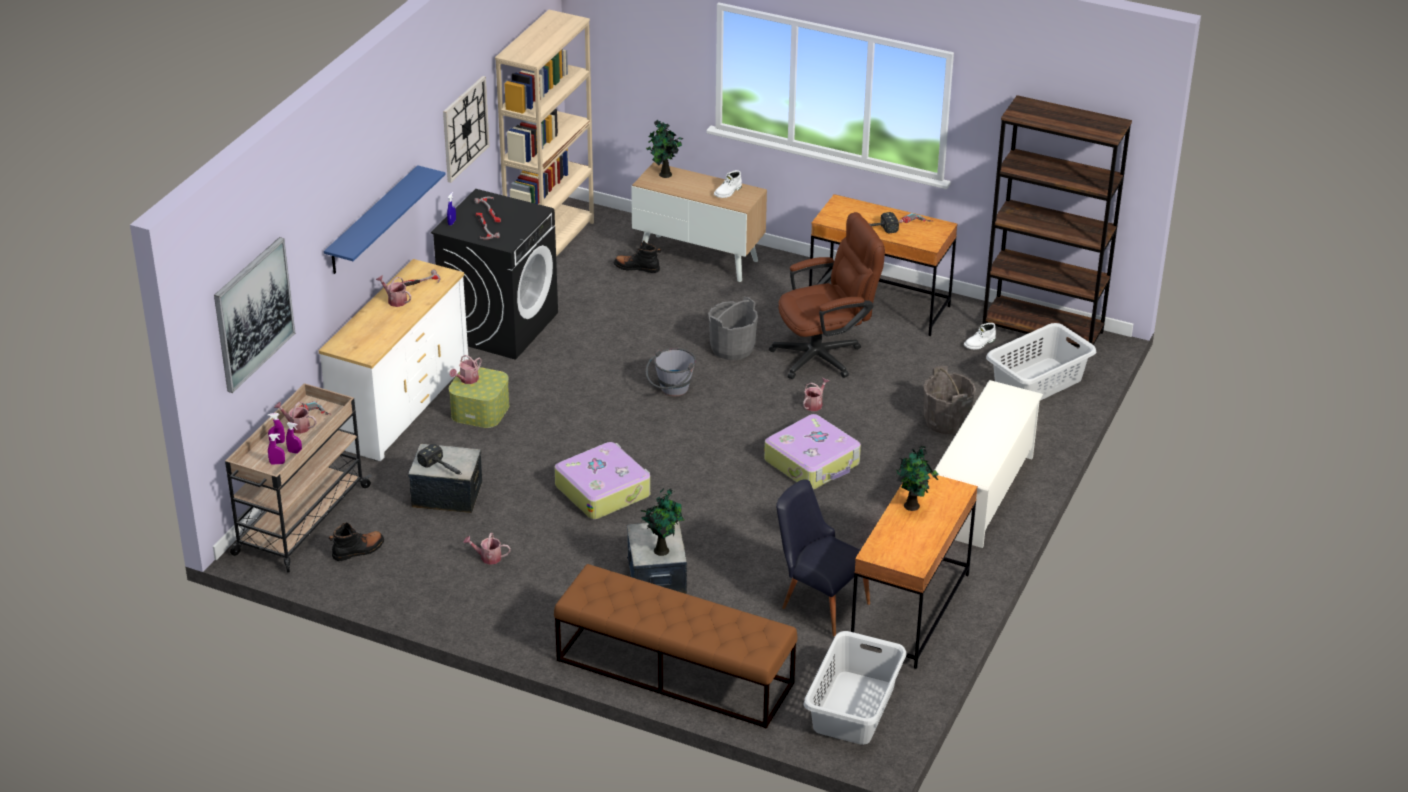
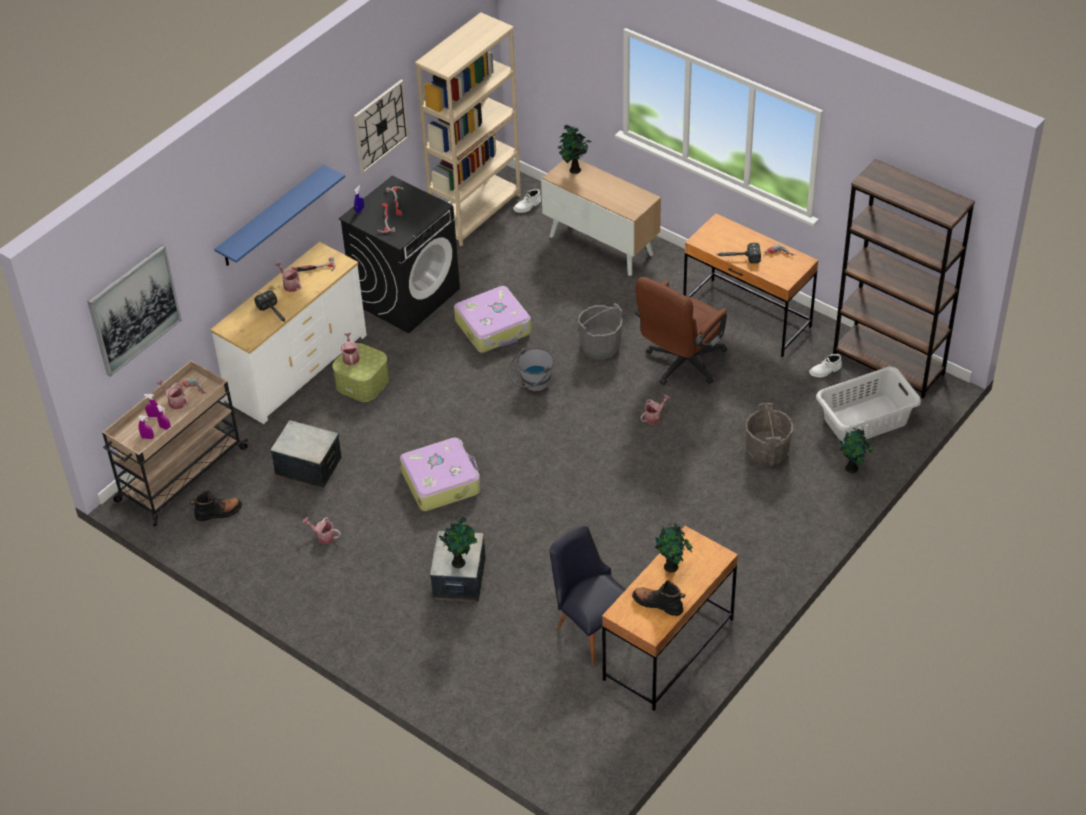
camera: 15 degrees right, 10 degrees up
hammer [417,444,461,475] -> hammer moved to [254,290,286,322]
watering can [450,355,482,384] -> watering can turned 120 degrees clockwise [341,333,360,365]
brown bench [554,564,797,729] -> none
black boot [614,241,661,273] -> black boot moved to [632,580,685,616]
white boot [714,170,742,198] -> white boot moved to [513,189,541,213]
suitcase [764,414,861,490] -> suitcase moved to [454,286,531,353]
brown office chair [769,212,885,379] -> brown office chair turned 135 degrees clockwise [635,277,727,385]
grey laundry basket [803,631,906,745] -> none
white shoe rack [935,380,1043,548] -> none
none -> potted plant [839,427,874,473]

